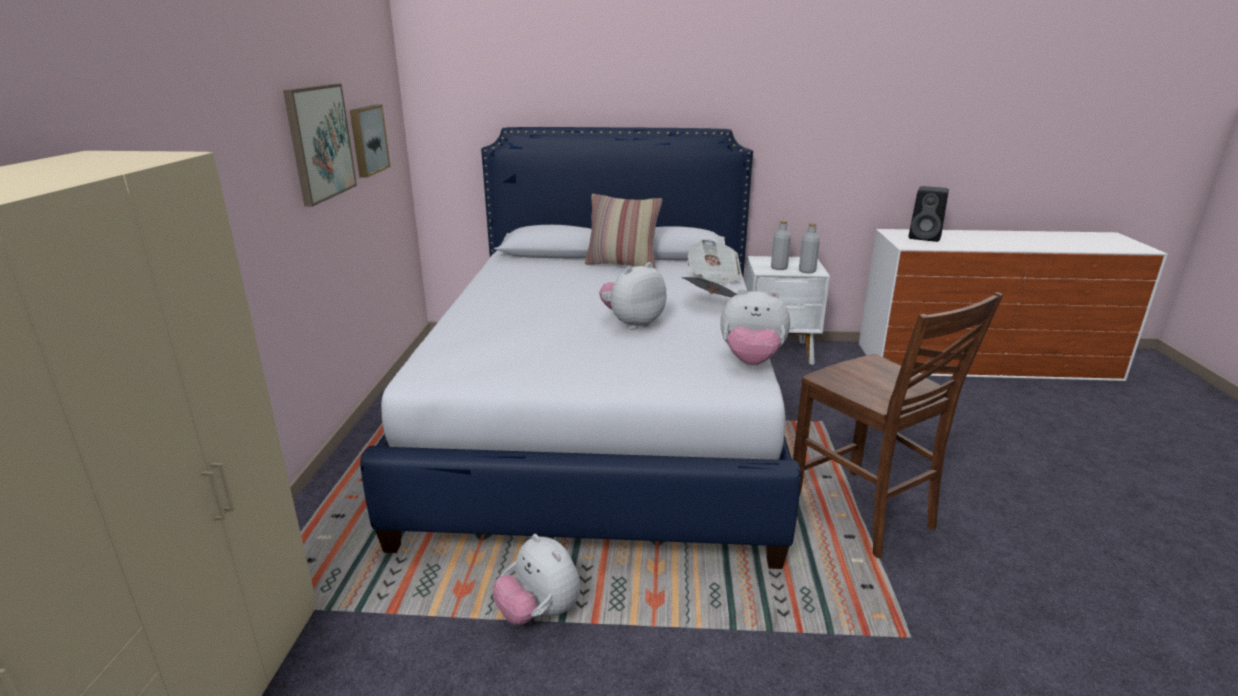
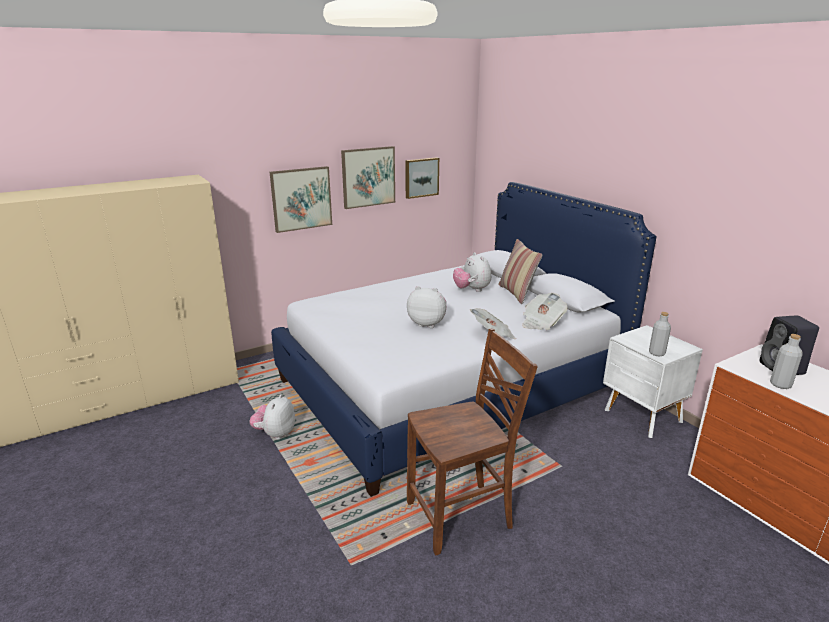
camera: 55 degrees right, 0 degrees up
plush toy [720,288,790,365] -> plush toy moved to [453,252,491,292]
grey bottle [771,220,791,270] -> grey bottle moved to [770,334,803,389]
brown chair [793,292,1003,559] -> brown chair turned 135 degrees counterclockwise [407,328,538,555]
none -> picture [270,166,332,233]

